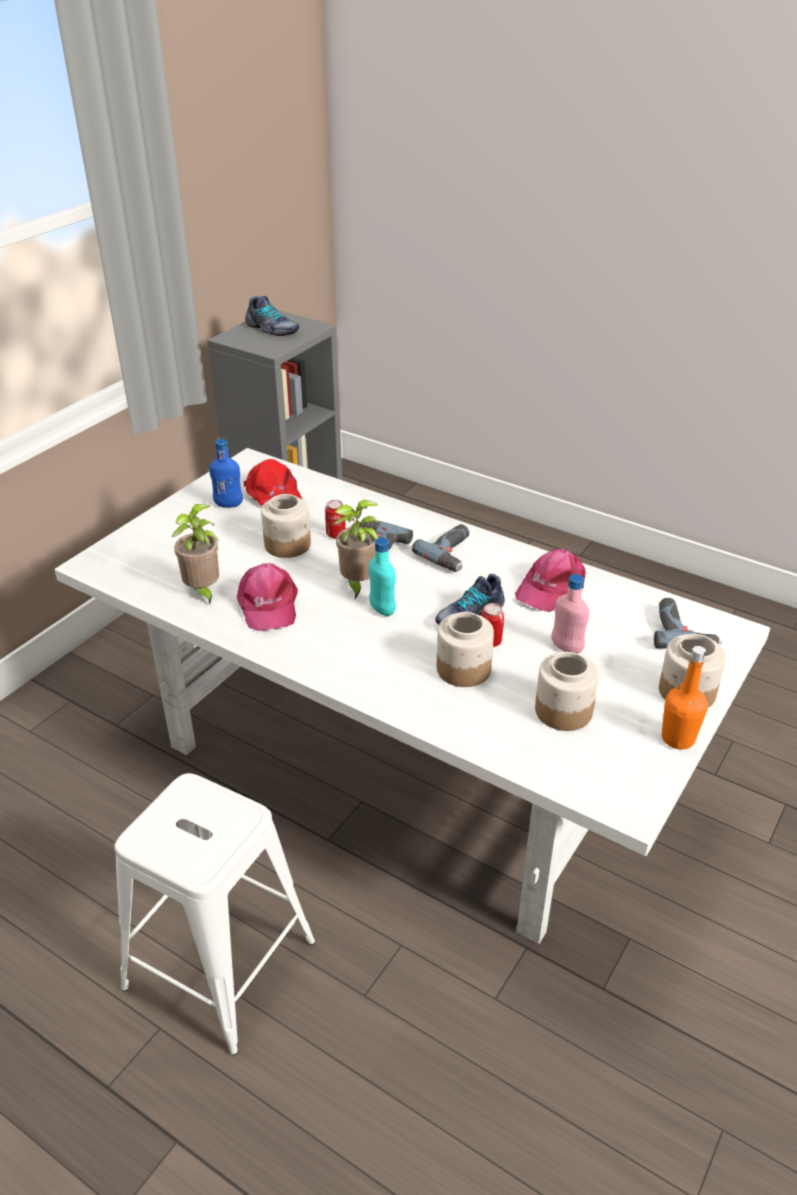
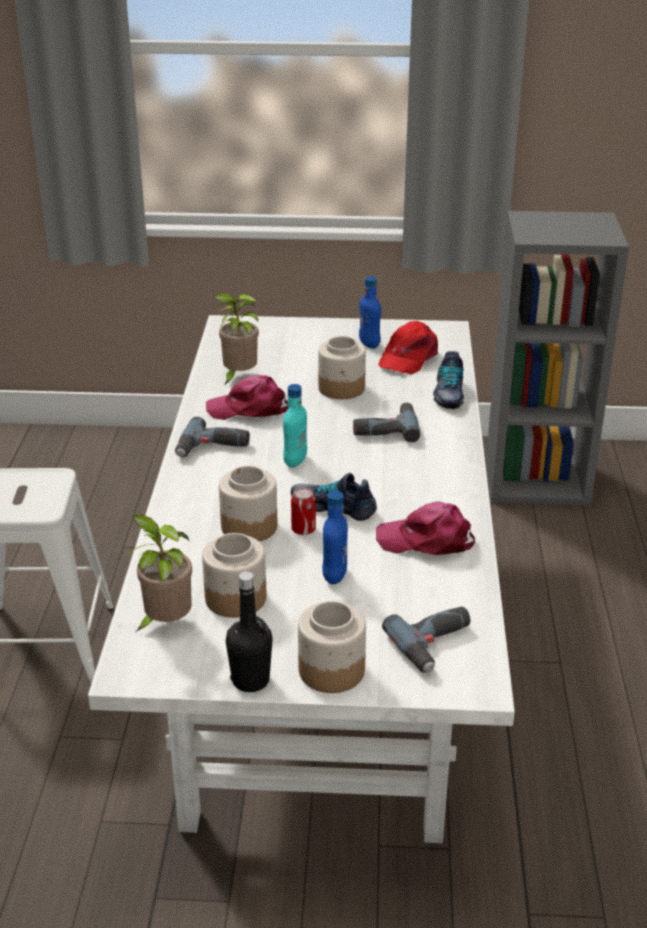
camera: 60 degrees right, 5 degrees down
pink cap [237,563,298,631] -> pink cap turned 45 degrees clockwise [206,375,288,420]
shoe [245,296,300,336] -> shoe moved to [433,351,464,409]
can [325,500,346,538] -> none
potted plant [333,500,379,599] -> potted plant moved to [129,515,192,631]
power drill [412,524,469,572] -> power drill moved to [175,417,250,457]
pink bottle [551,574,589,654] -> blue bottle [322,491,348,584]
orange bottle [662,646,708,750] -> black bottle [226,571,272,692]

